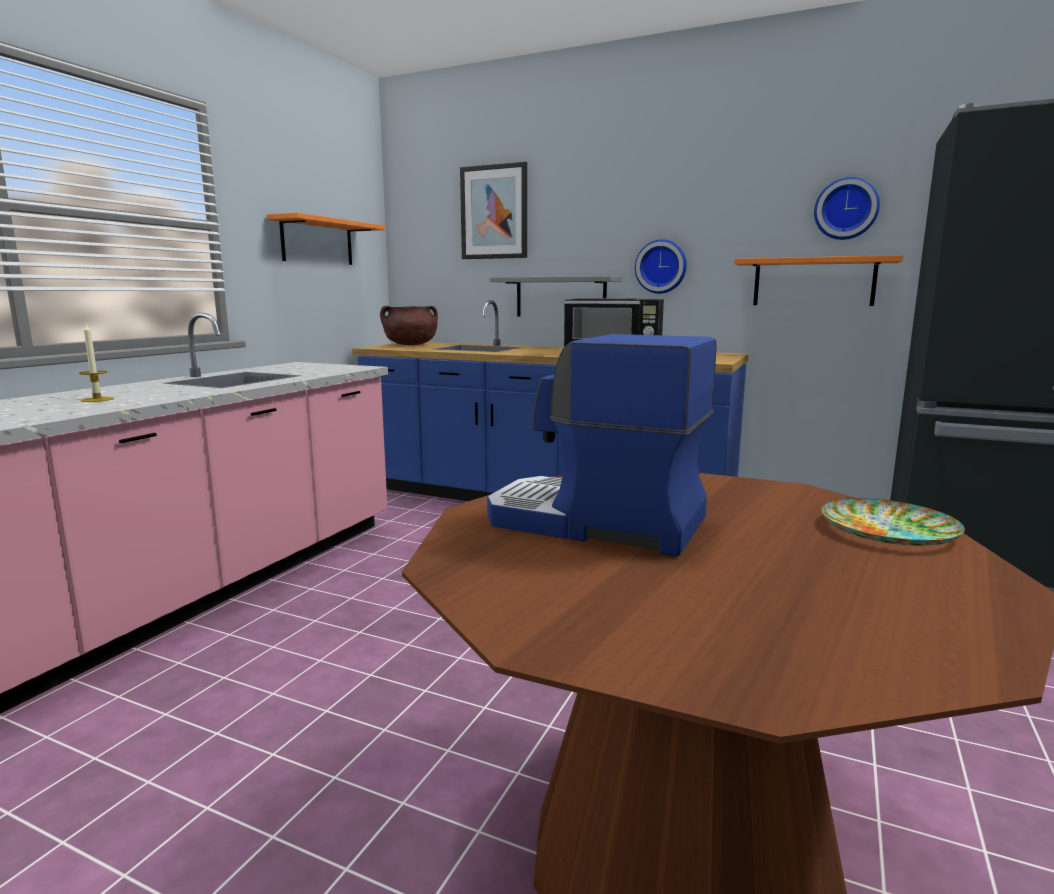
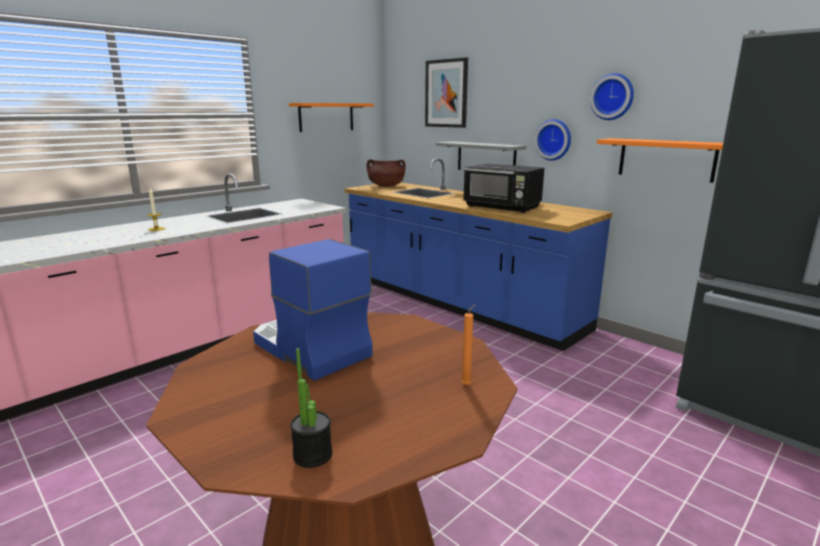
camera: 20 degrees right, 5 degrees up
wall clock [814,177,880,240] -> wall clock moved to [590,73,634,120]
plate [822,498,965,546] -> orange candle [461,304,476,386]
none -> potted plant [290,348,332,468]

